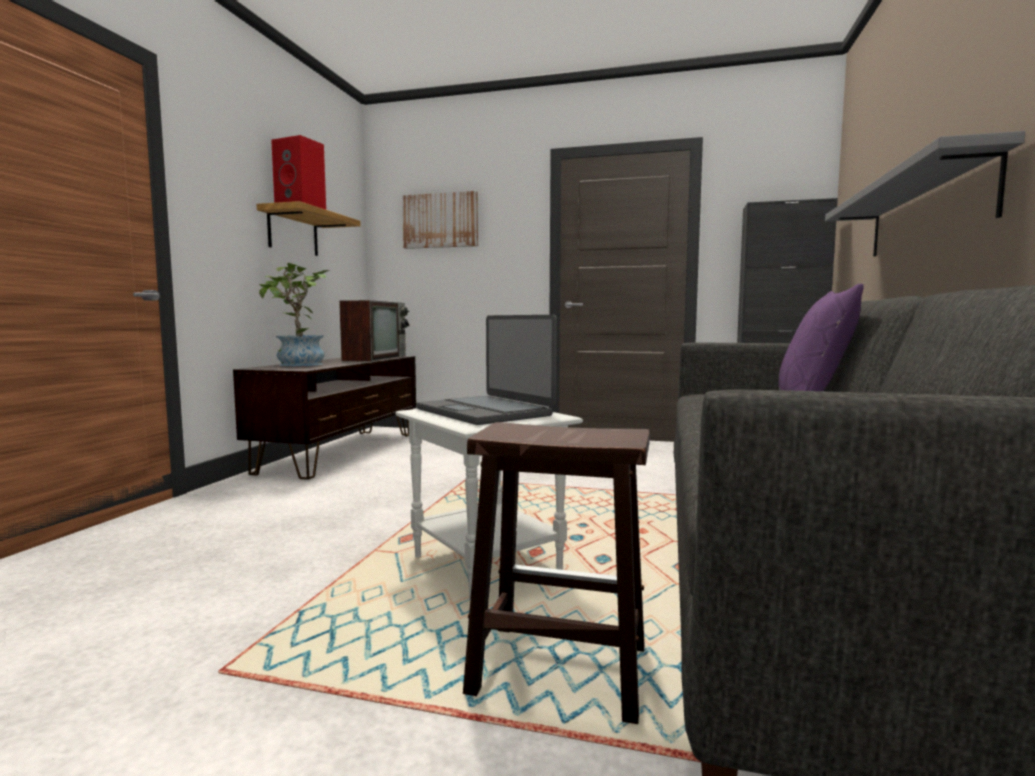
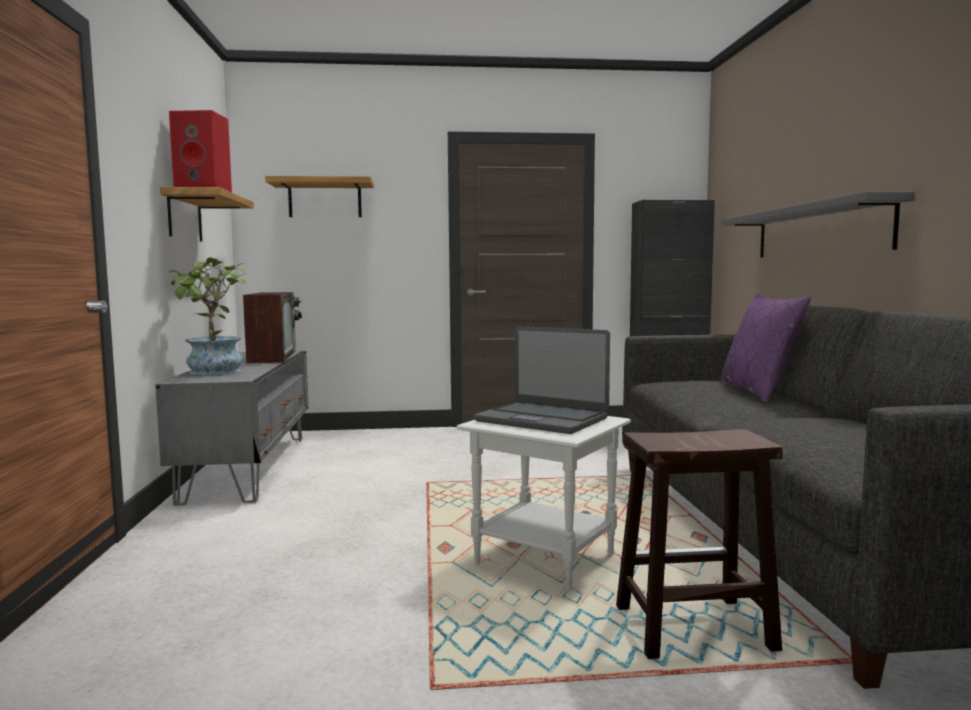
camera: 20 degrees left, 0 degrees up
brown tv stand [233,356,416,480] -> grey tv stand [155,351,308,505]
picture [402,191,478,249] -> shelf [265,176,374,217]

